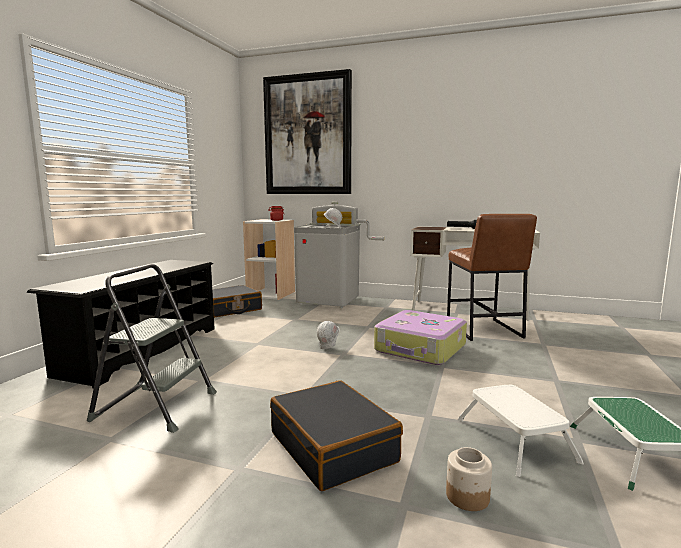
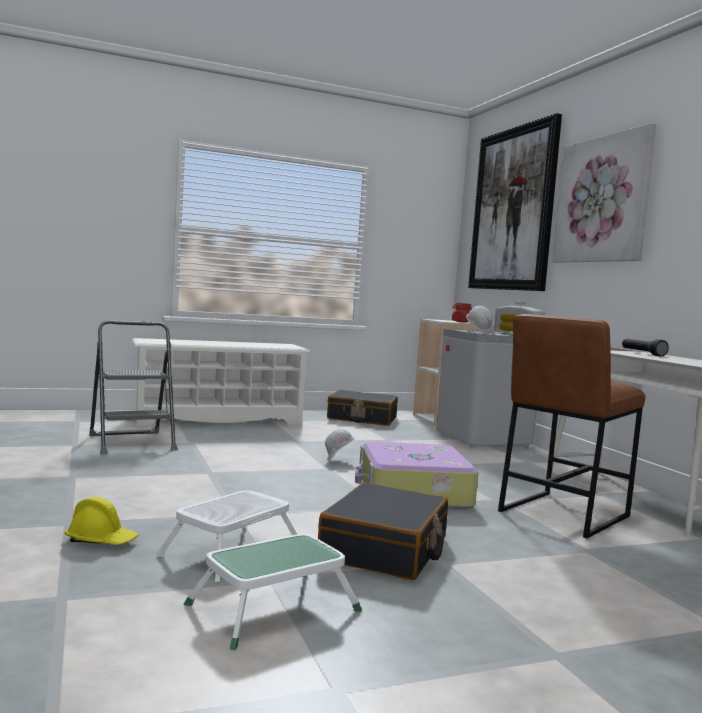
camera: 50 degrees right, 5 degrees down
black shoe rack [27,260,215,388] -> white shoe rack [132,338,310,426]
black suitcase [270,380,403,491] -> black suitcase moved to [318,483,448,580]
jar [446,447,492,511] -> yellow hard hat [64,497,138,545]
none -> picture [552,123,656,263]

